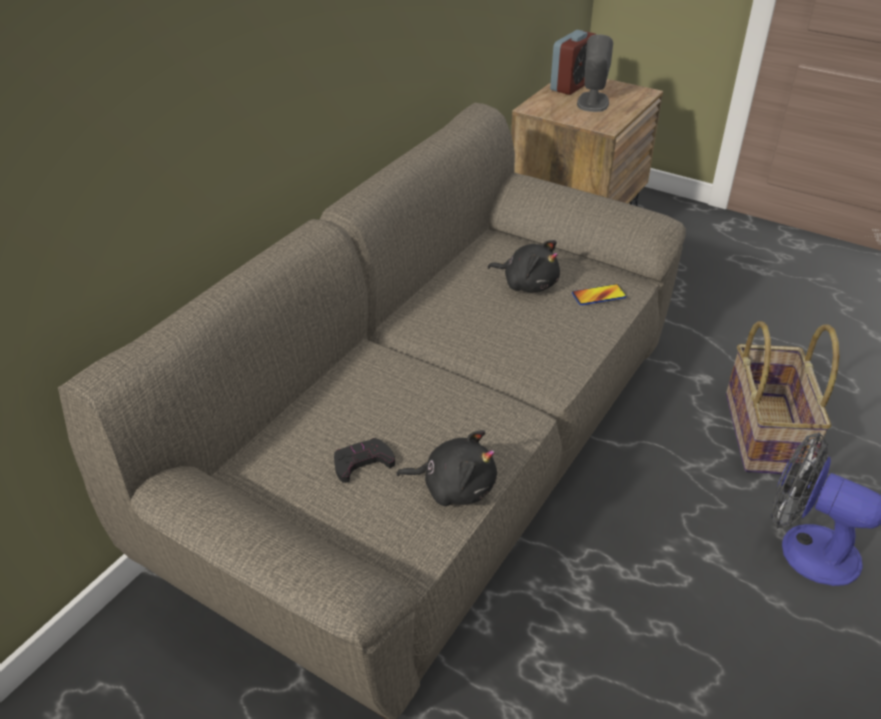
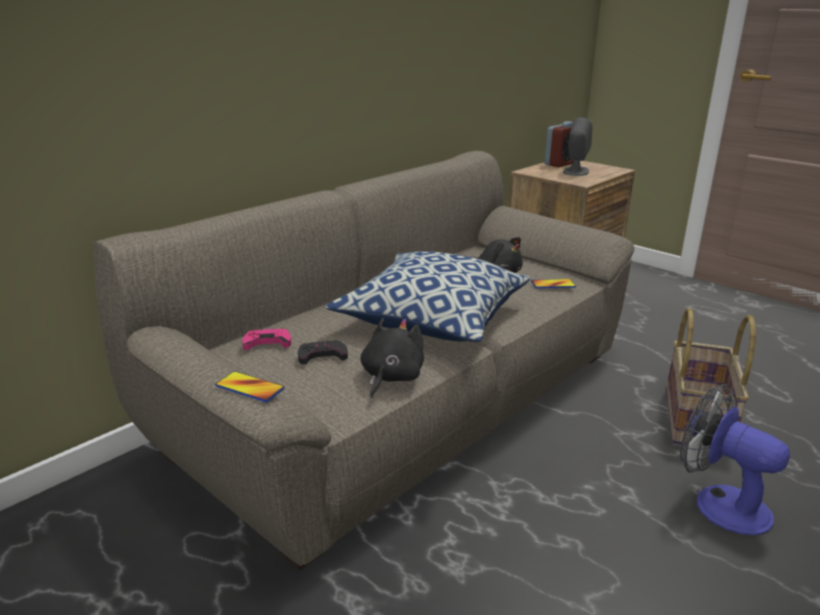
camera: 10 degrees right, 15 degrees down
black plush toy [396,430,497,506] -> black plush toy turned 90 degrees counterclockwise [360,318,424,398]
none -> phone [215,371,285,402]
none -> pink game controller [242,329,291,350]
none -> pillow [326,251,530,342]

